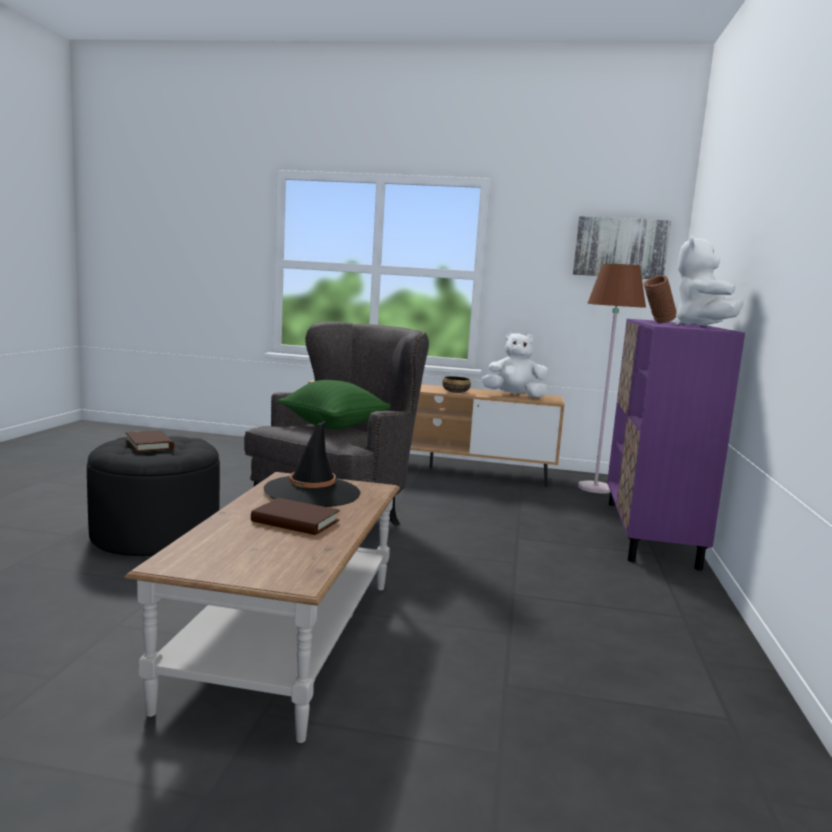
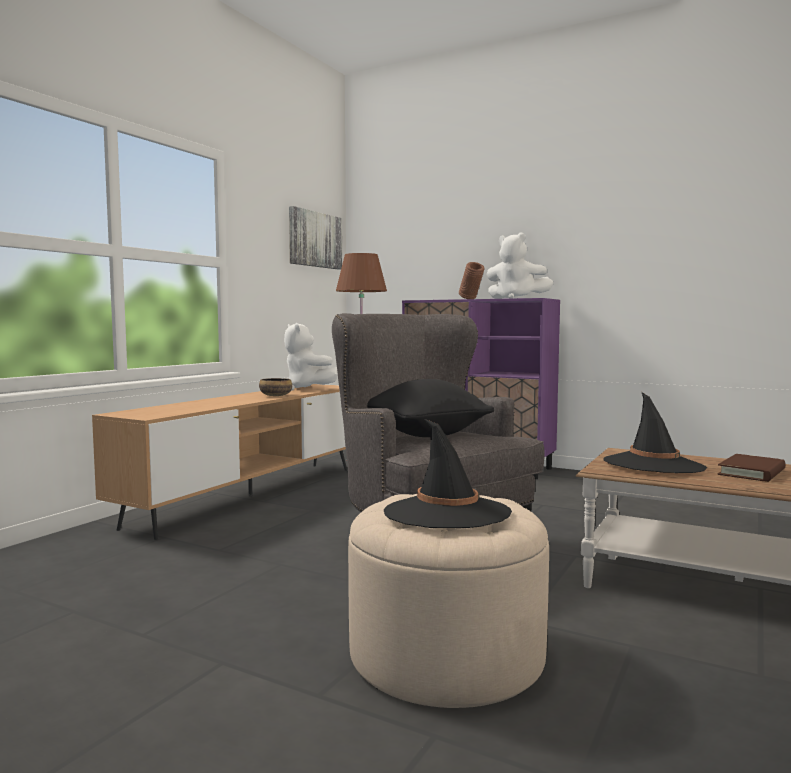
camera: 70 degrees left, 5 degrees down
black ottoman [87,436,220,556] -> beige ottoman [348,494,549,708]
brown book [126,430,174,452] -> black hat [384,419,512,528]
green pillow [277,380,391,430] -> black pillow [367,379,494,437]
white plush toy [482,331,548,398] -> white plush toy turned 60 degrees counterclockwise [284,323,338,391]

